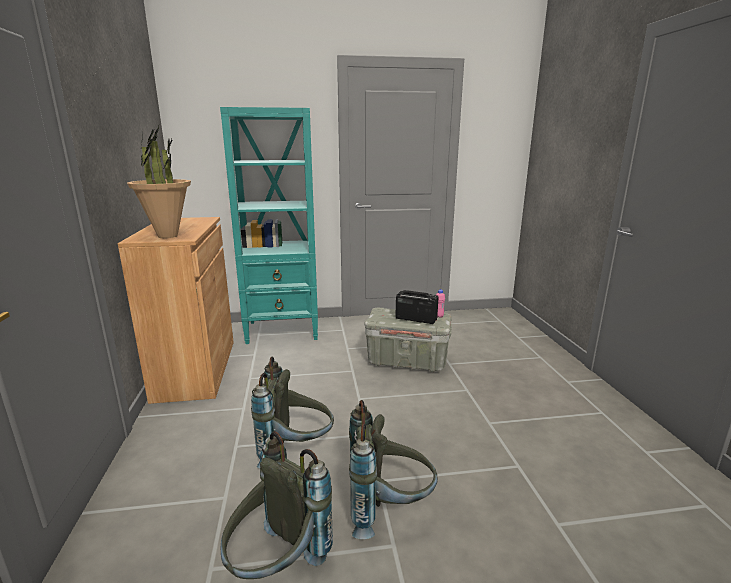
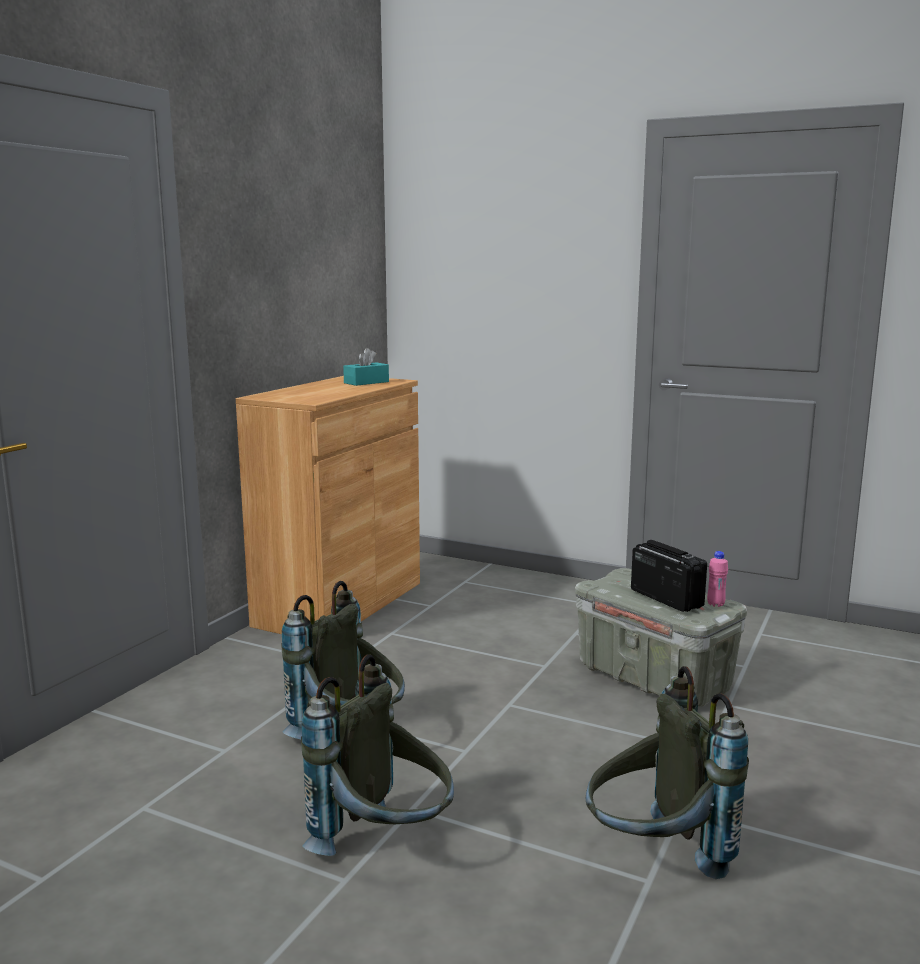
camera: 35 degrees right, 5 degrees down
potted plant [127,126,191,238] -> none
turquoise bookcase [220,107,318,344] -> none
grey backpack [221,432,333,579] -> grey backpack moved to [586,666,749,879]
none -> turquoise tissue box [343,348,389,386]

